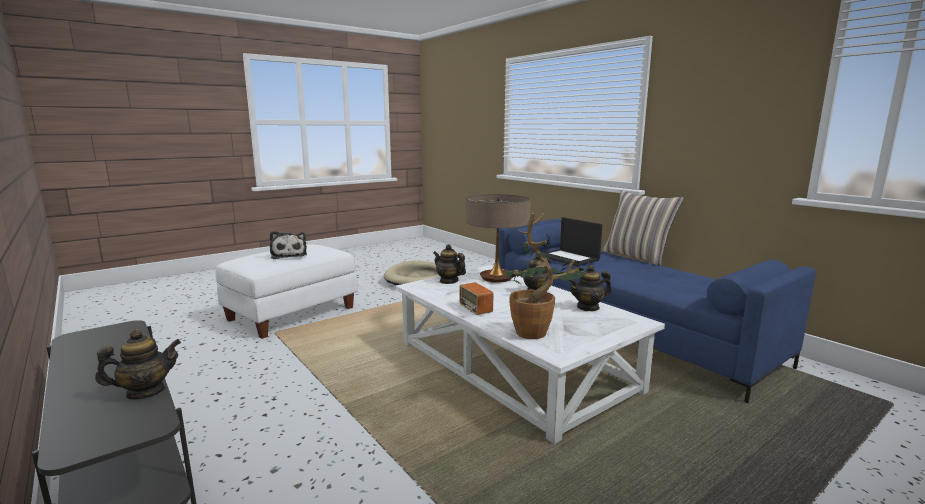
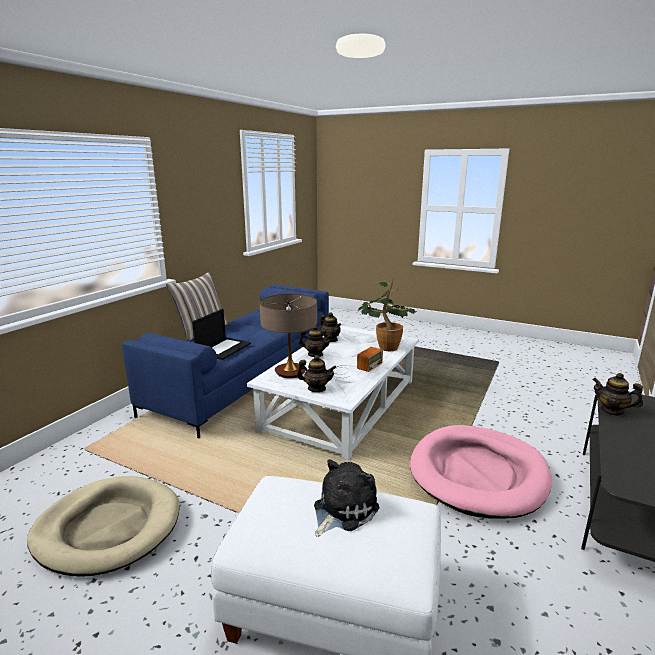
camera: 115 degrees left, 5 degrees up
teapot [433,244,466,284] -> teapot turned 90 degrees counterclockwise [297,355,337,392]
none -> pink dog bed [410,425,552,519]

